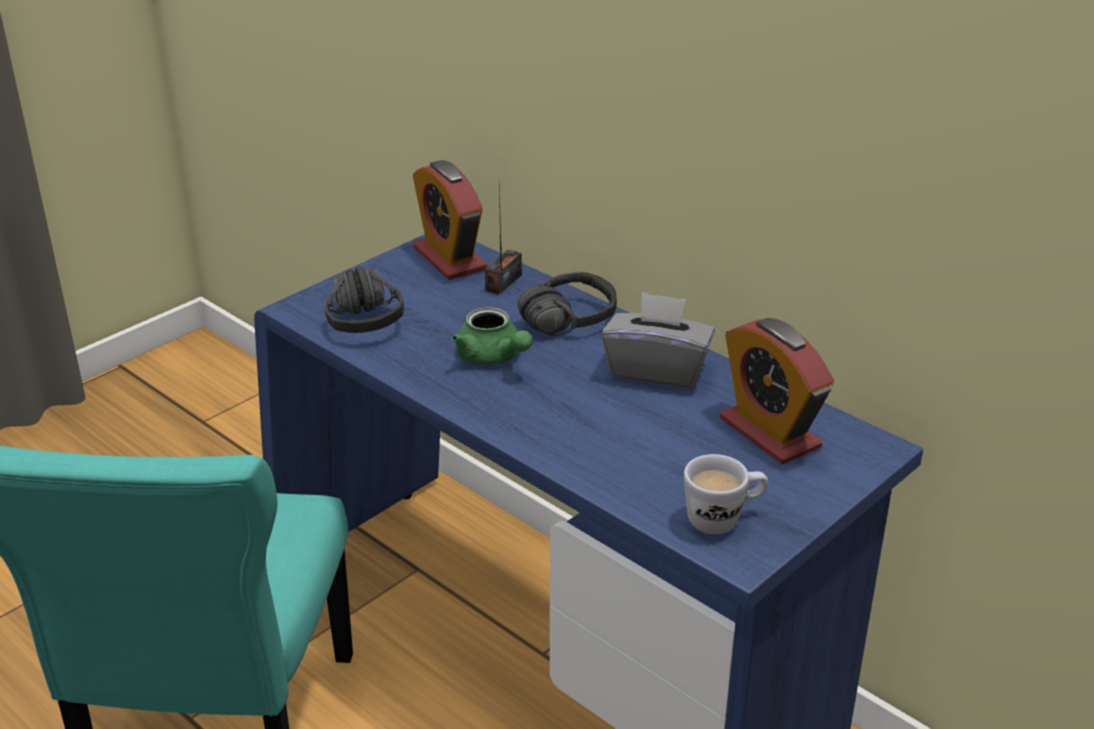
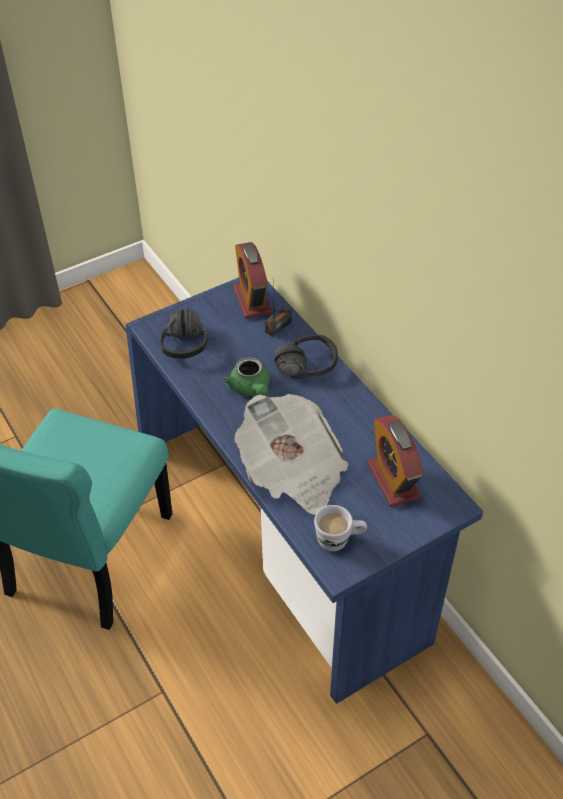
camera: 15 degrees right, 15 degrees up
grey tissue box [601,292,715,388] -> none
none -> newspaper [235,394,349,515]

